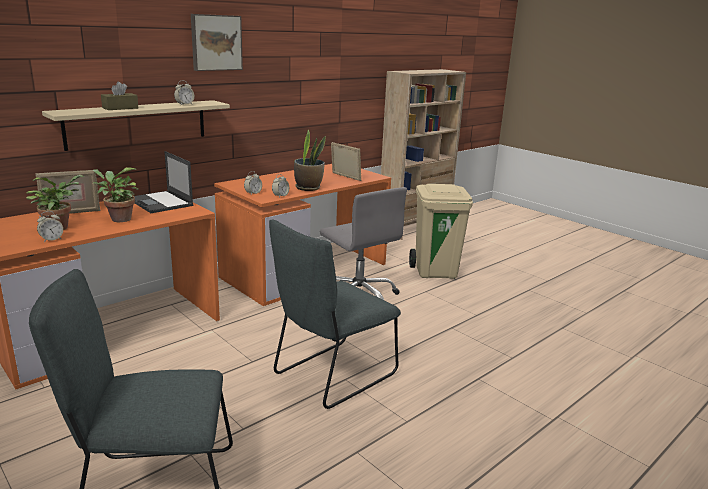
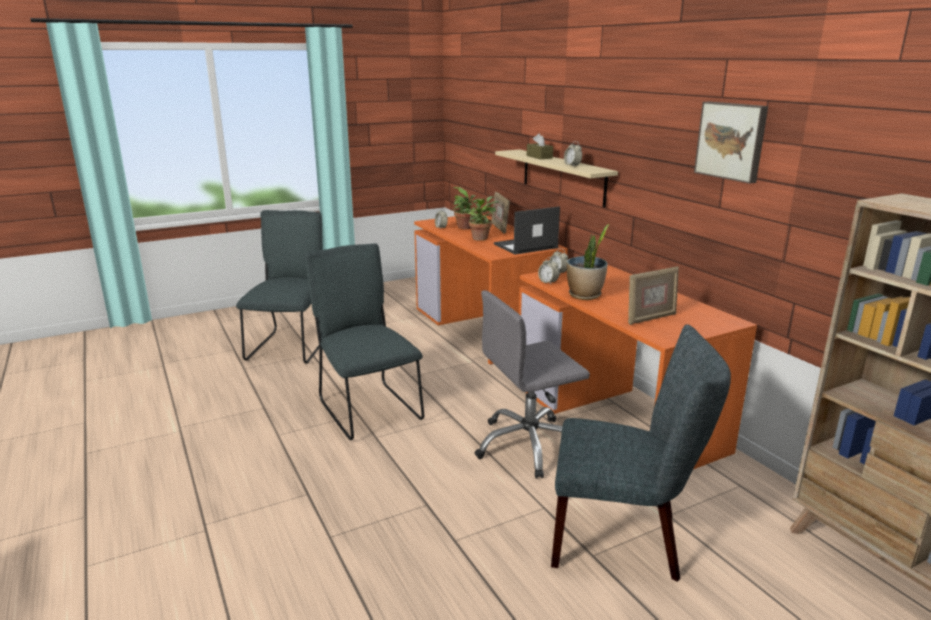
camera: 105 degrees right, 0 degrees up
picture [191,14,243,71] -> picture moved to [694,102,768,184]
beige trash can [409,184,473,279] -> grey chair [551,324,731,582]

